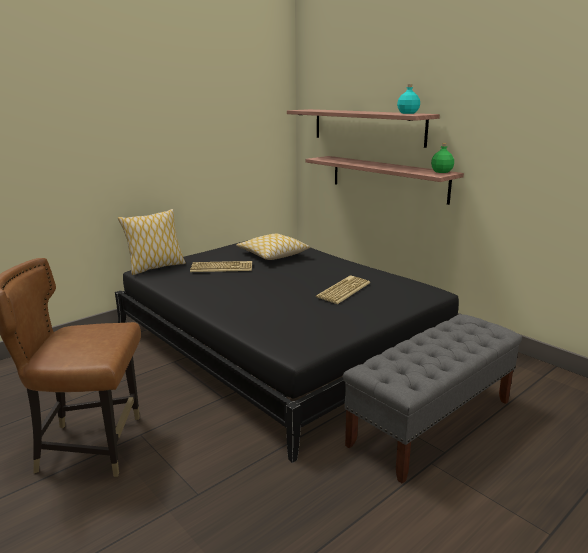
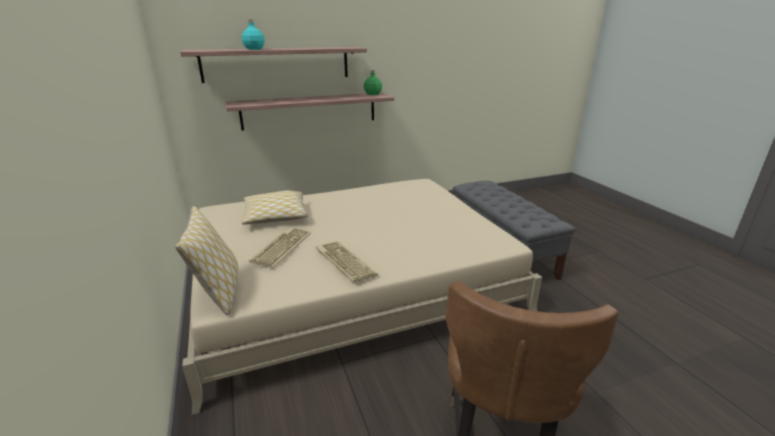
camera: 70 degrees left, 5 degrees up
black bed [115,240,459,463] -> beige bed [182,179,542,415]
keyboard [316,275,370,304] -> keyboard moved to [316,242,378,282]
turquoise bottle [397,84,420,114] -> turquoise bottle moved to [242,20,265,50]

